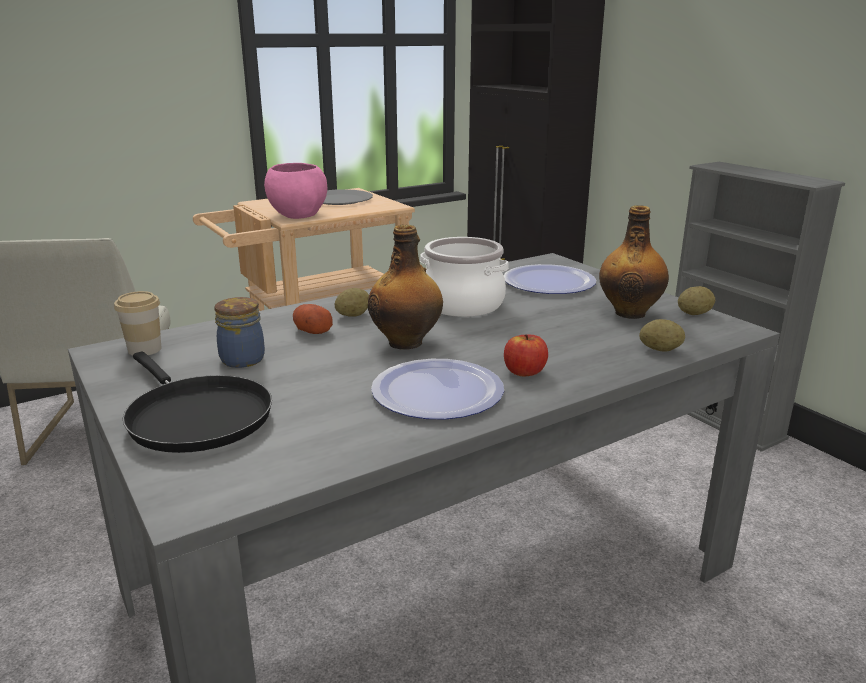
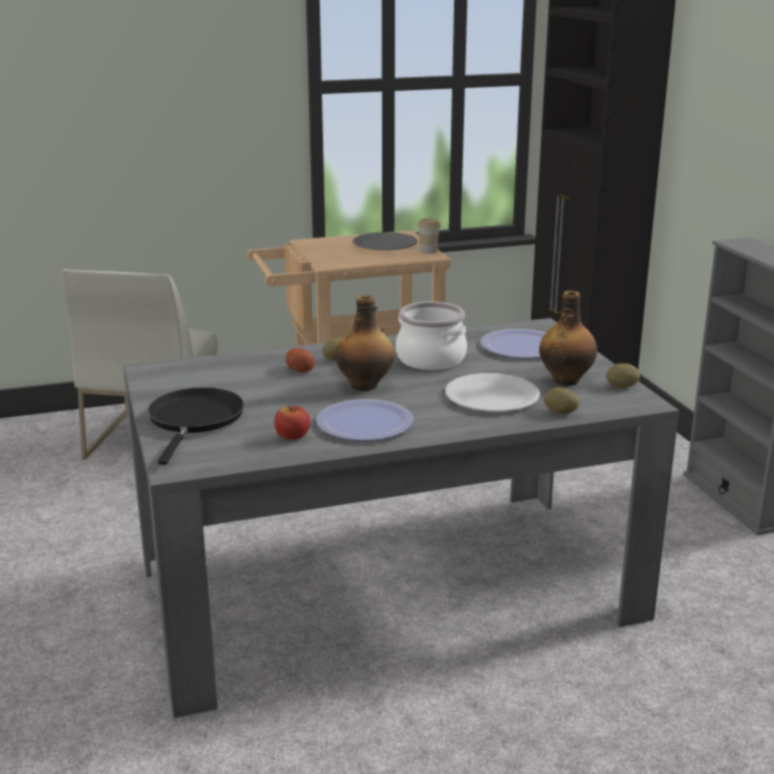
camera: 15 degrees right, 0 degrees up
cup [114,291,161,355] -> cup moved to [417,219,441,254]
black frying pan [123,352,272,453] -> black frying pan turned 150 degrees counterclockwise [148,387,244,465]
jar [214,297,265,368] -> none
pink bowl [264,163,327,219] -> none
apple [504,334,548,376] -> apple moved to [274,406,310,440]
none -> white plate [445,373,540,412]

